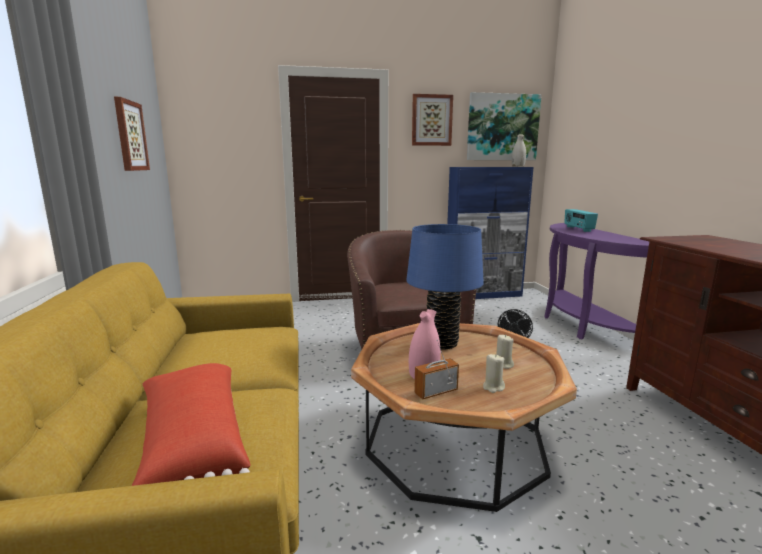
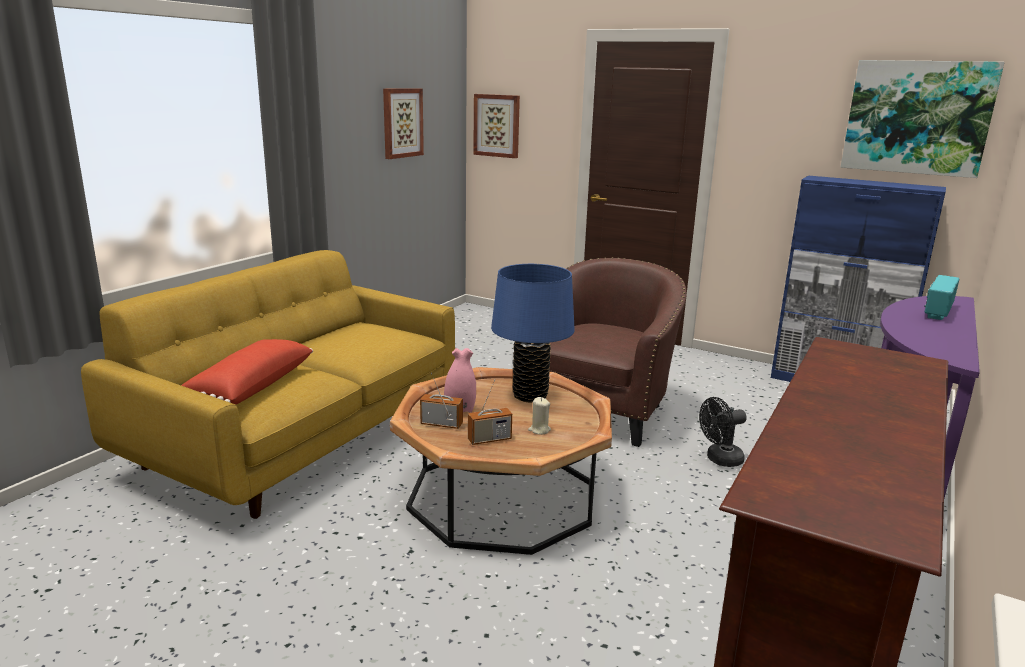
camera: 40 degrees right, 5 degrees up
picture [412,94,453,146] -> picture moved to [473,94,520,158]
beige candle [483,354,505,393] -> radio [468,379,512,445]
white vase [512,134,526,167] -> none

